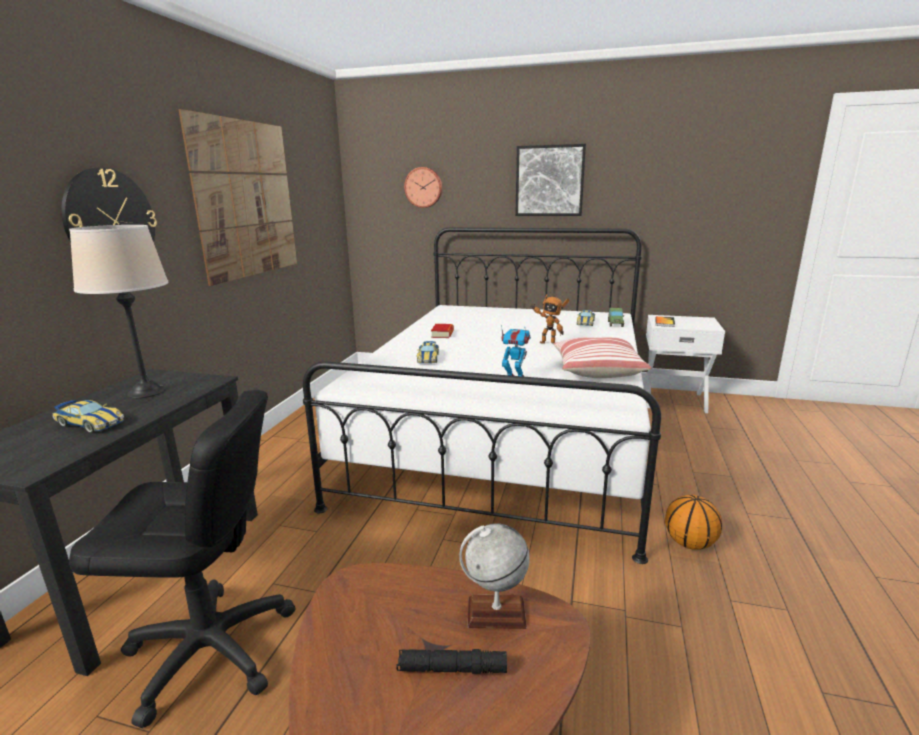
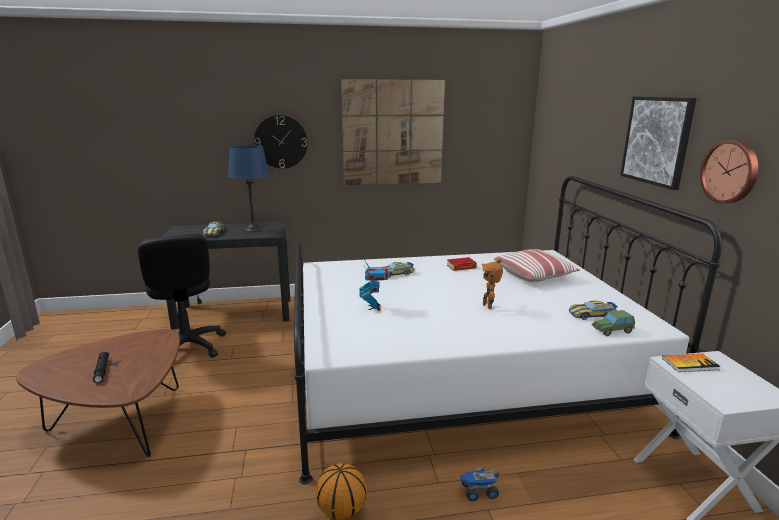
camera: 65 degrees right, 0 degrees up
beige table lamp [69,225,169,398] -> blue table lamp [228,145,269,232]
wall clock [404,167,442,208] -> wall clock moved to [700,140,758,203]
globe [459,524,530,629] -> none
pillow [553,337,651,378] -> pillow moved to [494,249,580,282]
none -> toy truck [460,468,500,501]

